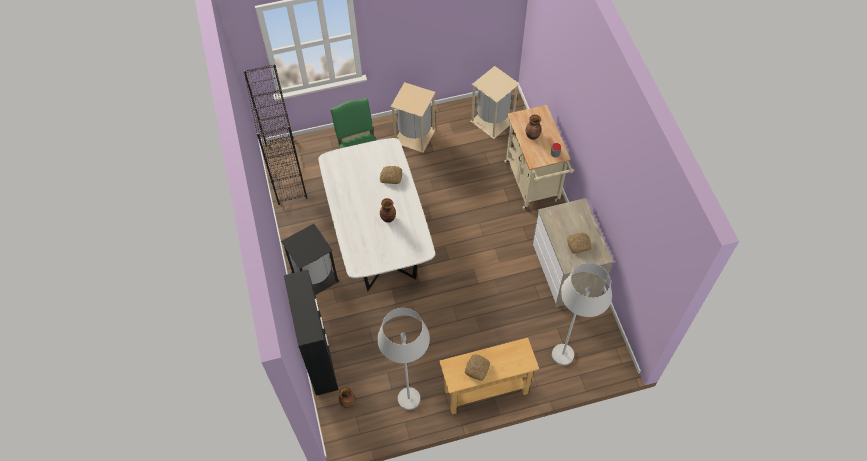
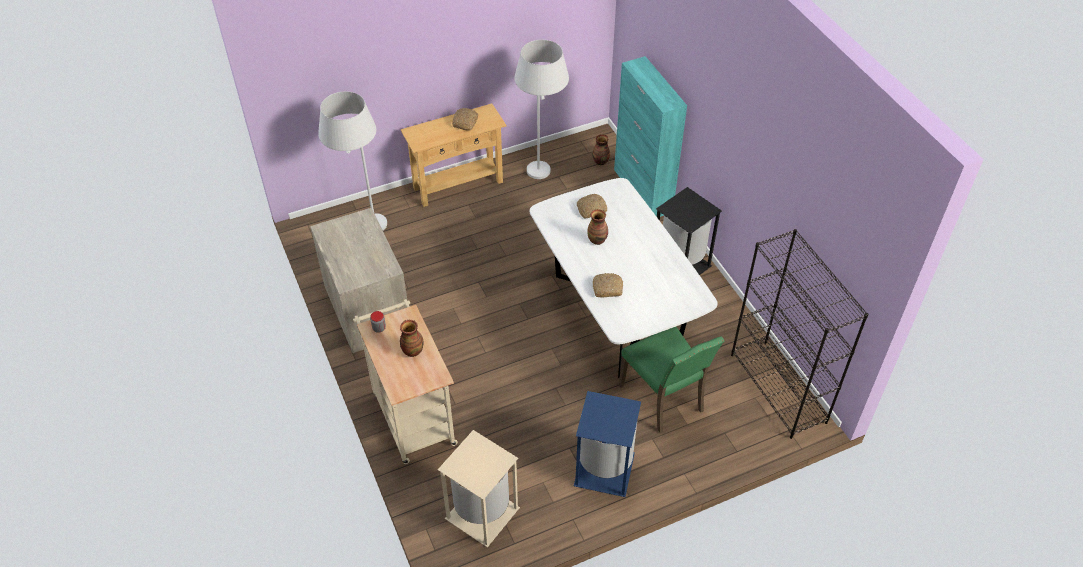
camera: 170 degrees right, 10 degrees down
black cabinet [284,270,338,396] -> turquoise cabinet [614,56,687,217]
beige trash can [391,82,436,153] -> blue trash can [574,391,641,497]
bread [567,233,591,253] -> bread moved to [576,194,607,218]

